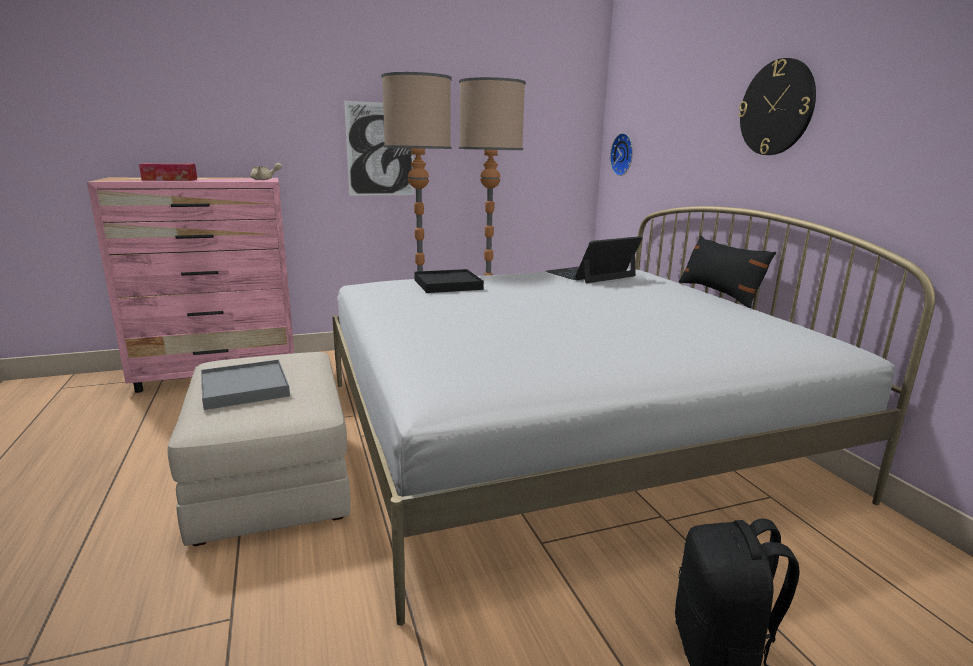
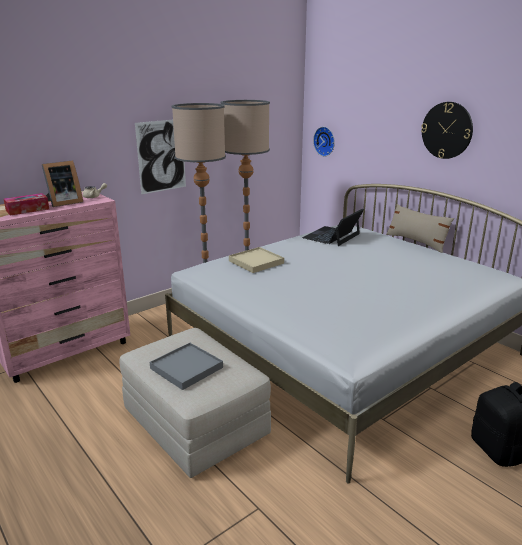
camera: 20 degrees left, 5 degrees up
black tray [414,269,484,293] -> beige tray [229,247,284,273]
black pillow [679,236,777,308] -> beige pillow [386,204,454,253]
none -> picture frame [42,160,83,207]

